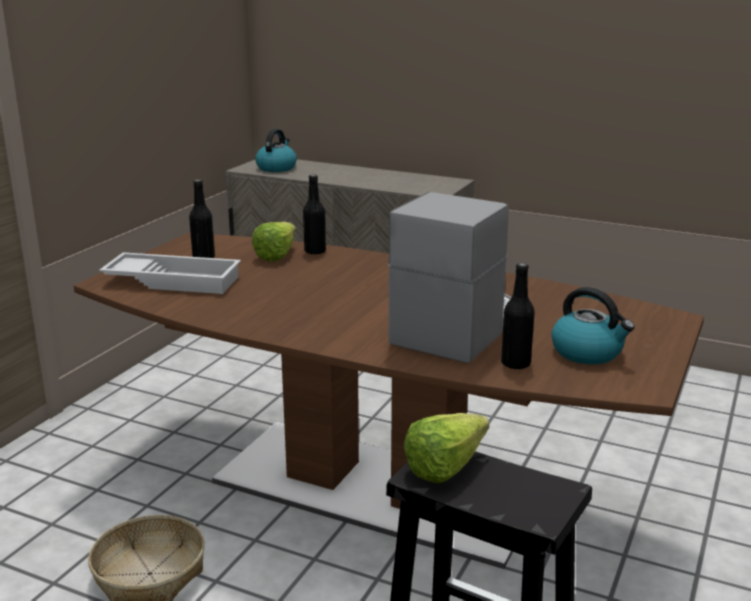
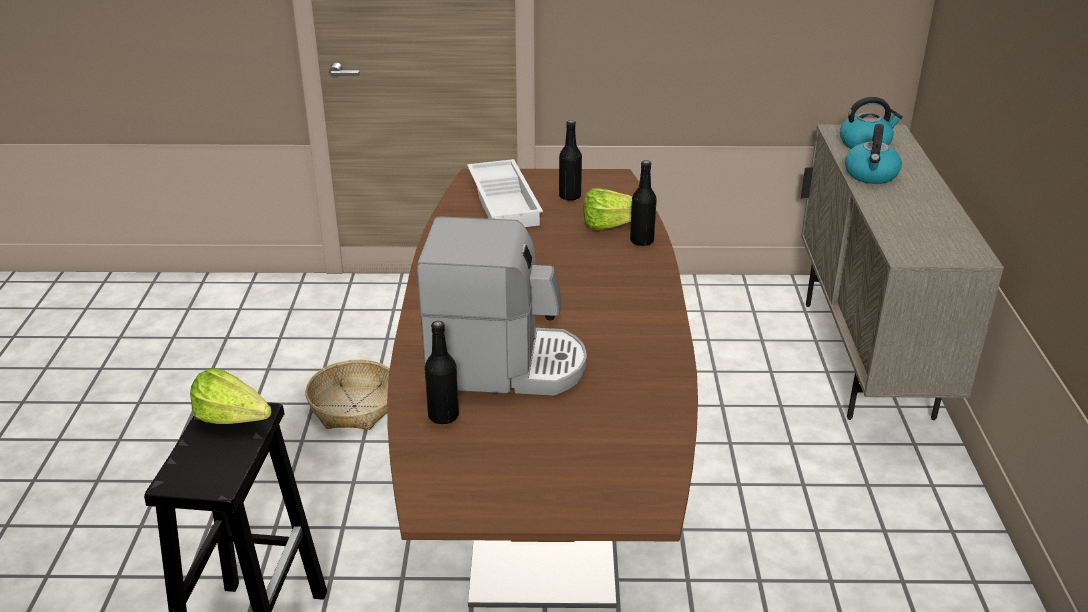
camera: 65 degrees right, 10 degrees up
kettle [551,287,635,364] -> kettle moved to [845,124,902,184]

